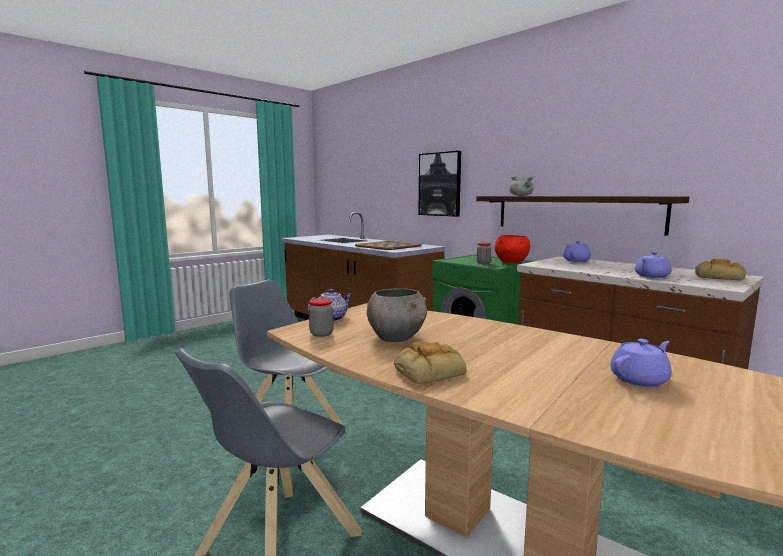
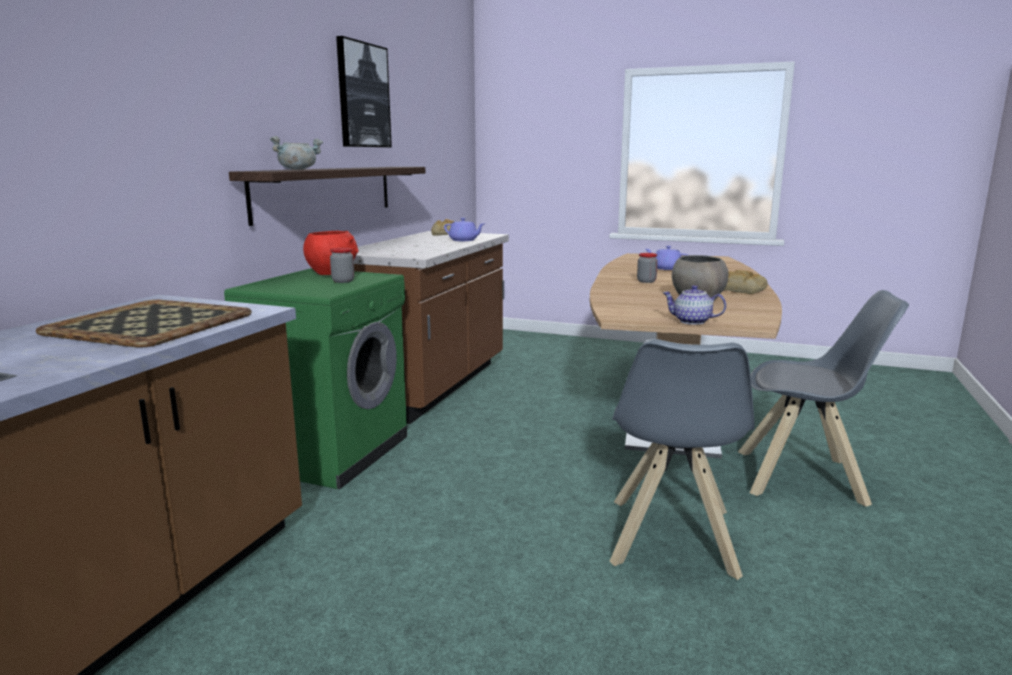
camera: 115 degrees left, 5 degrees up
jar [309,298,334,337] -> jar moved to [637,253,658,283]
picture [418,151,461,217] -> picture moved to [336,36,392,147]
purple teapot [563,241,591,262] -> none

